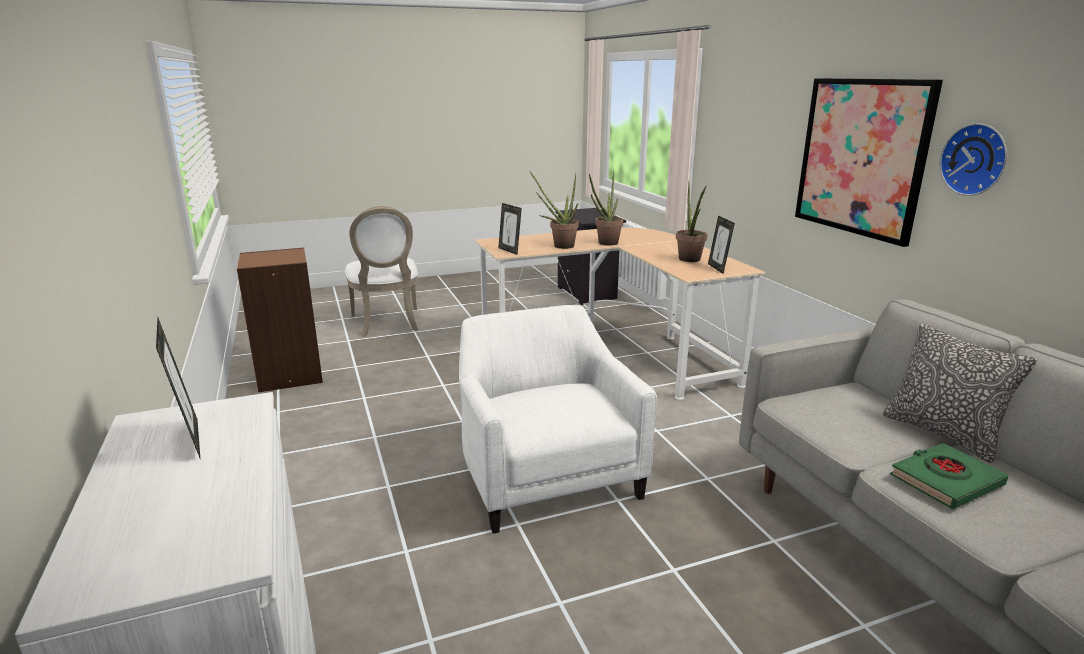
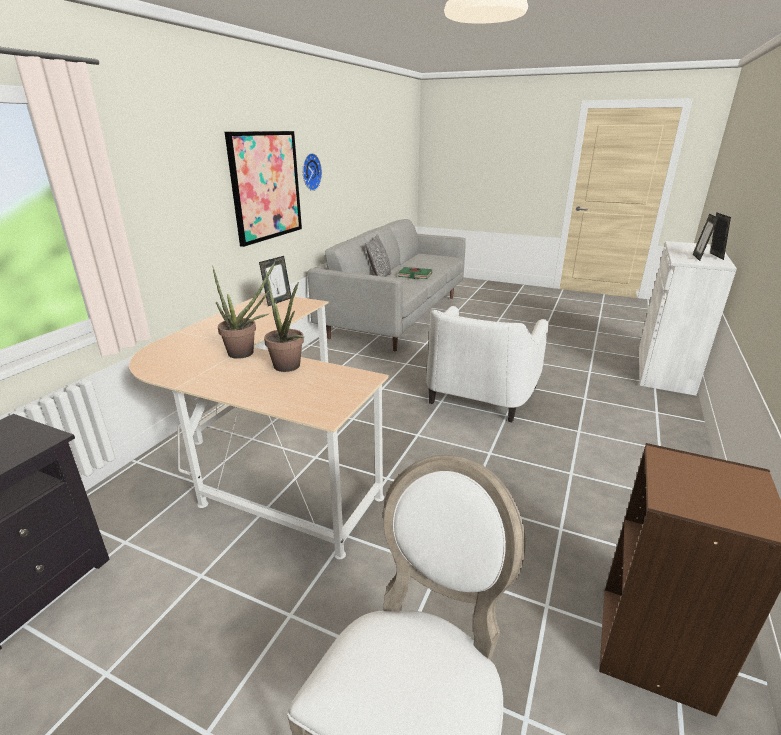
camera: 135 degrees left, 5 degrees up
picture frame [498,203,522,255] -> picture frame moved to [710,212,731,260]
potted plant [676,183,707,262] -> none

